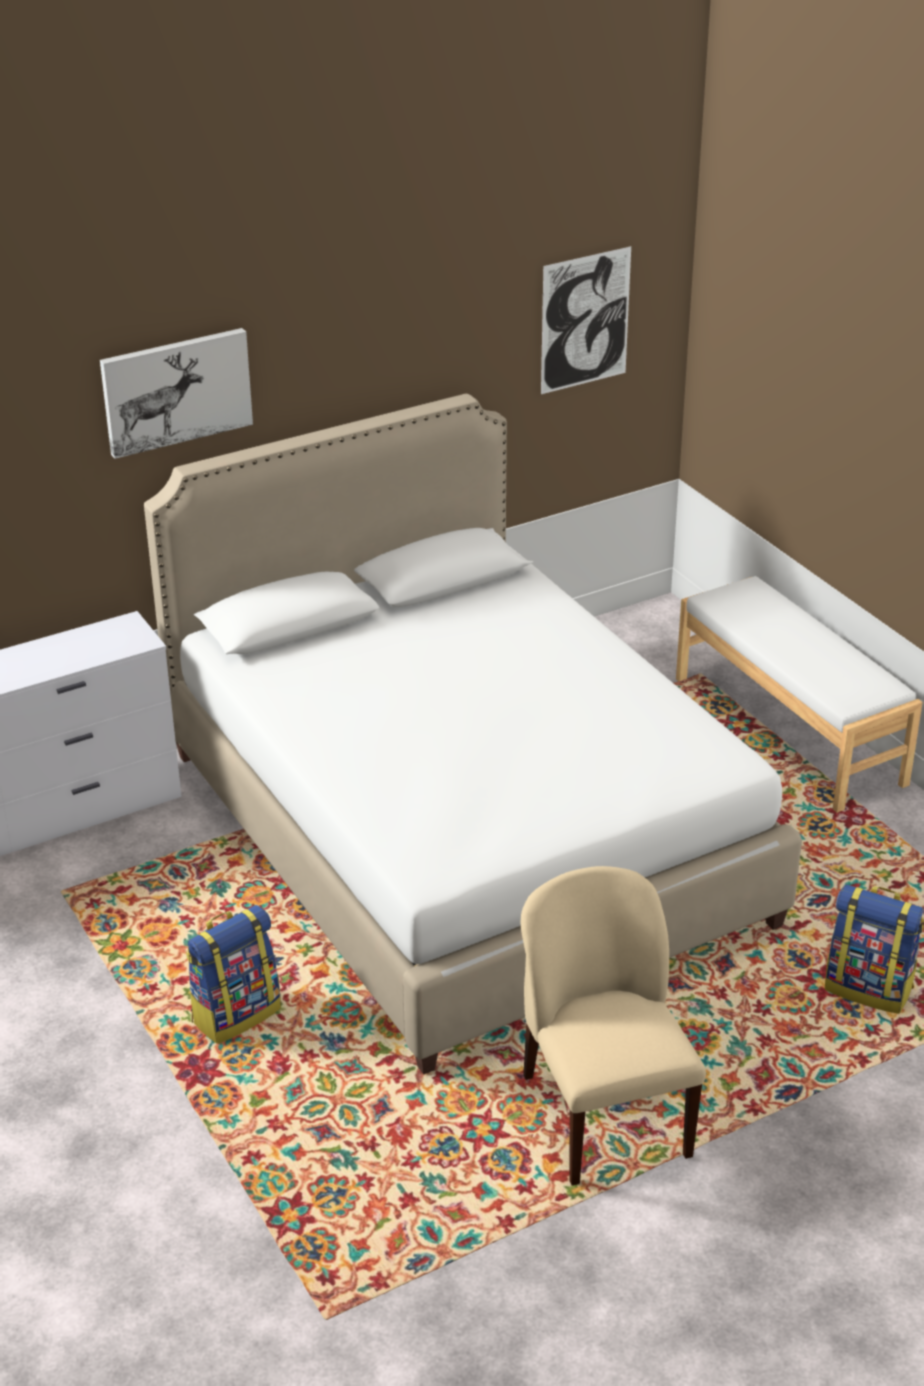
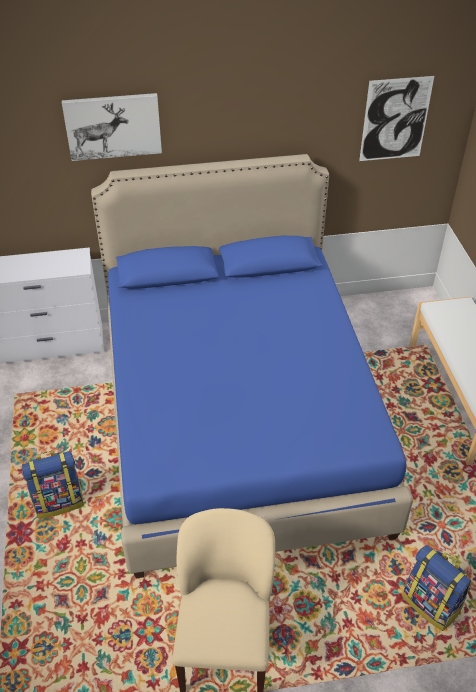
camera: 20 degrees right, 10 degrees up
white bed [144,394,802,1074] -> blue bed [91,154,413,578]

